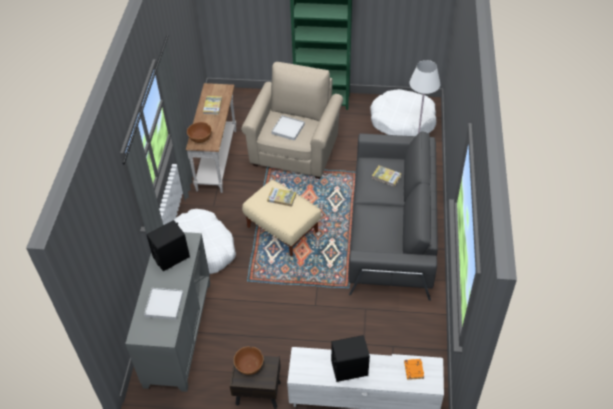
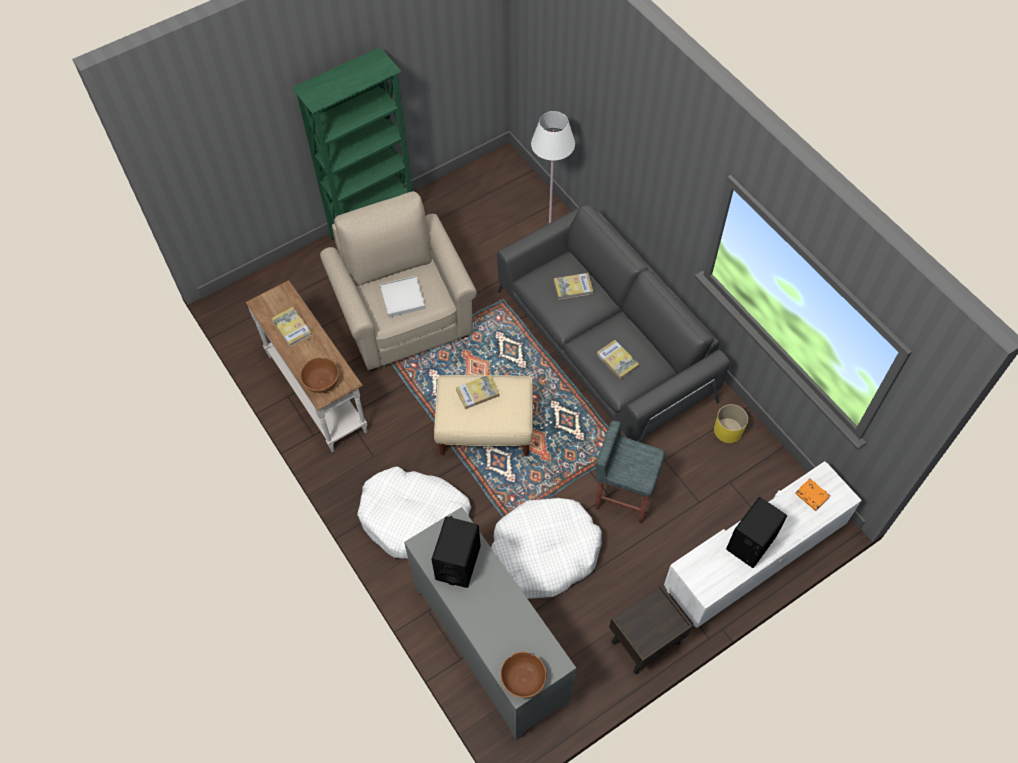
camera: 40 degrees left, 10 degrees up
white tray [144,288,183,320] -> none
brown bowl [234,346,264,375] -> brown bowl moved to [500,652,547,698]
white dog bed [370,89,436,136] -> white dog bed moved to [491,498,602,599]
none -> grey stool [595,421,665,524]
none -> book [597,340,639,379]
none -> yellow planter [714,404,748,443]

